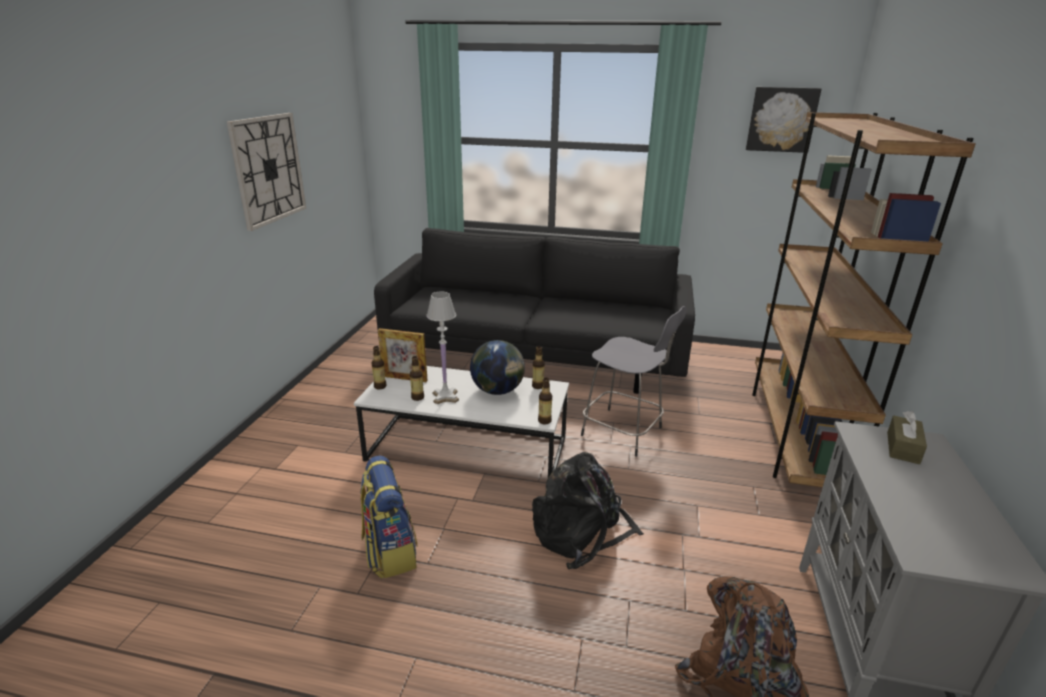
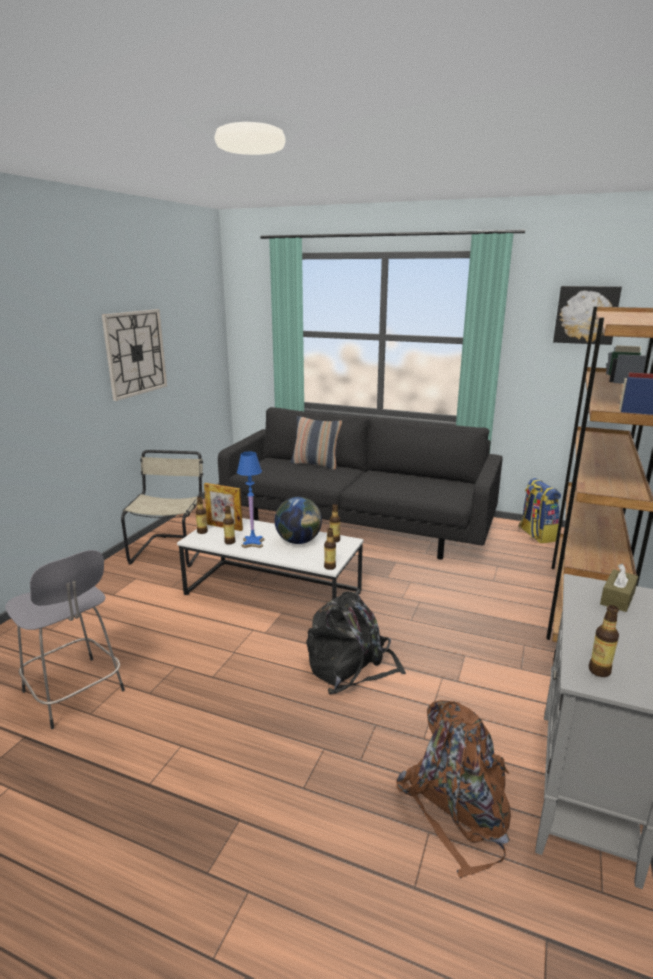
camera: 10 degrees right, 5 degrees down
backpack [360,455,418,579] -> backpack moved to [518,478,561,543]
white table lamp [427,291,459,404] -> blue table lamp [237,452,265,548]
grey stool [581,306,687,457] -> grey stool moved to [5,550,125,729]
none -> beige chair [121,450,203,567]
none -> pillow [290,416,342,470]
none -> bottle [589,605,619,677]

